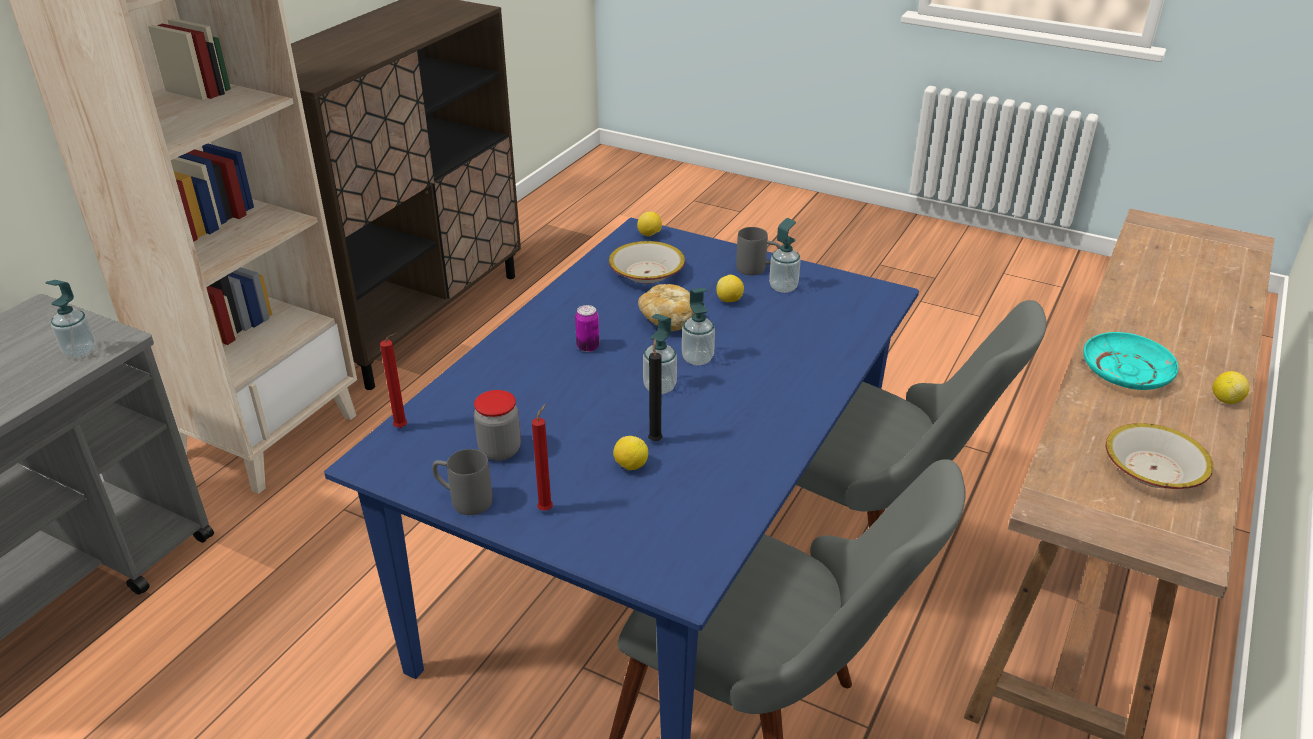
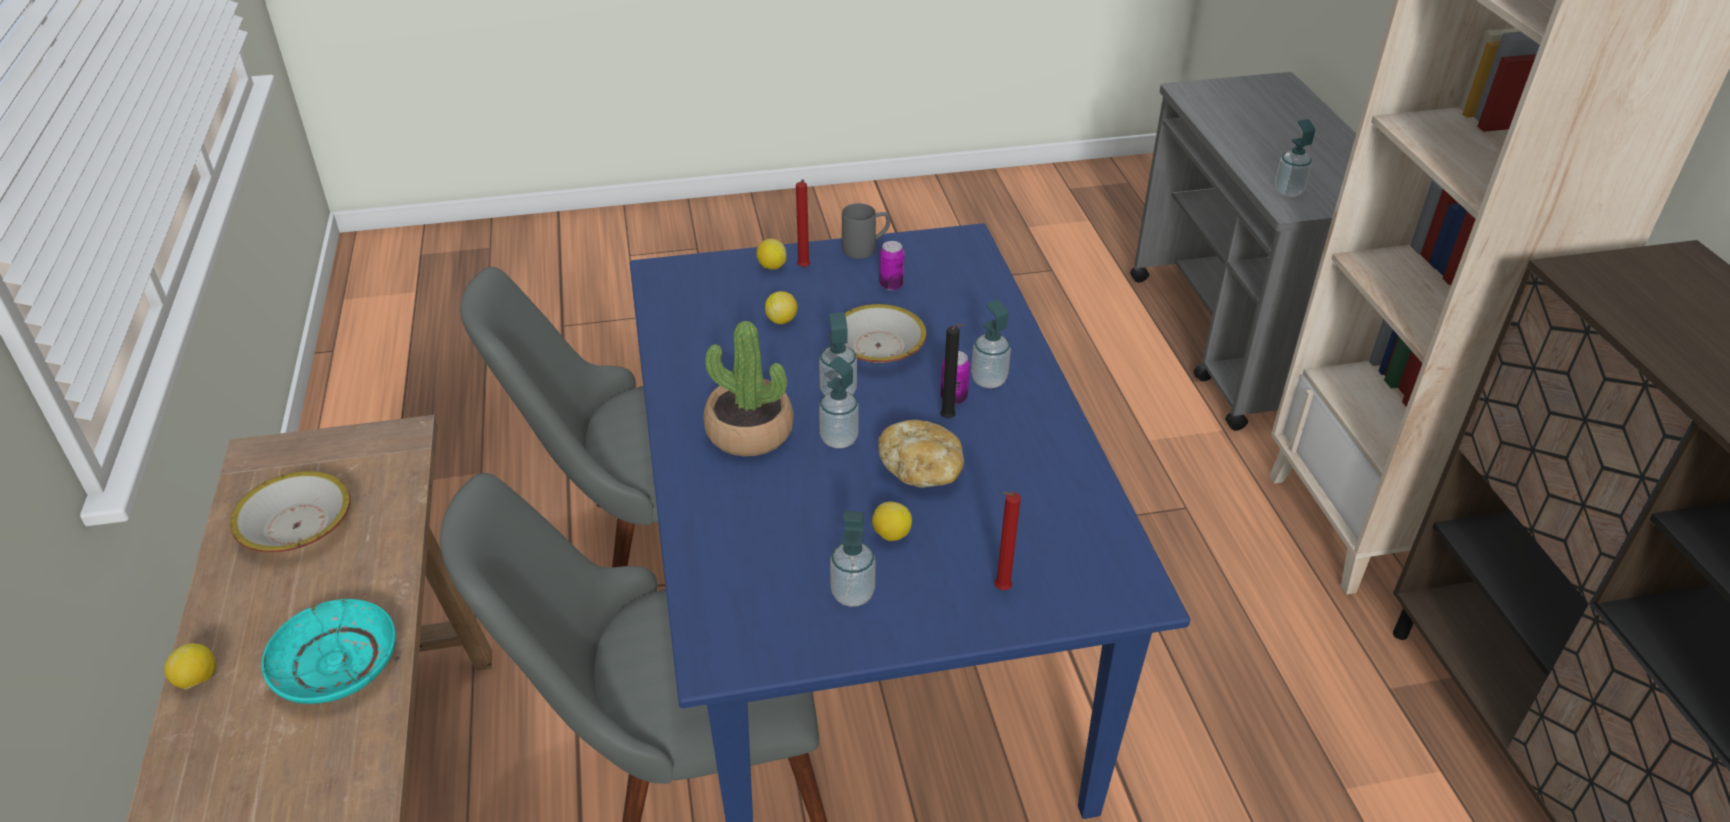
camera: 140 degrees right, 5 degrees up
red candle [380,333,407,428] -> red candle moved to [995,492,1021,590]
jar [474,390,521,461] -> can [879,241,905,290]
bowl [609,241,685,284] -> bowl moved to [845,304,927,363]
lemon [637,212,662,236] -> lemon moved to [756,238,787,270]
black candle [648,339,663,441] -> black candle moved to [940,324,964,418]
grey mug [736,227,781,275] -> none
none -> potted plant [703,321,794,456]
none -> soap dispenser [971,300,1011,388]

